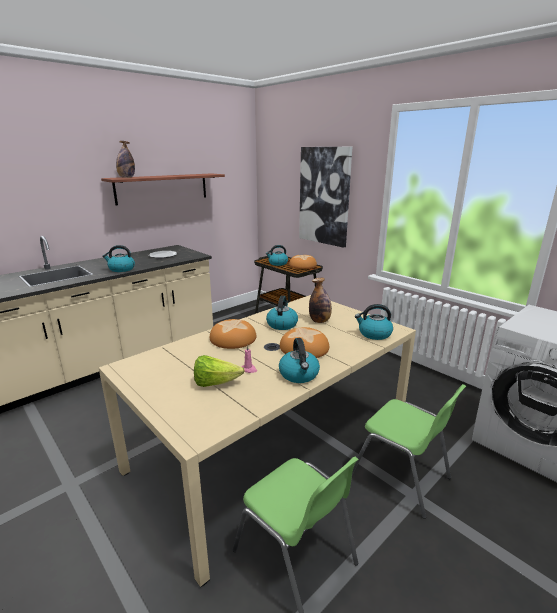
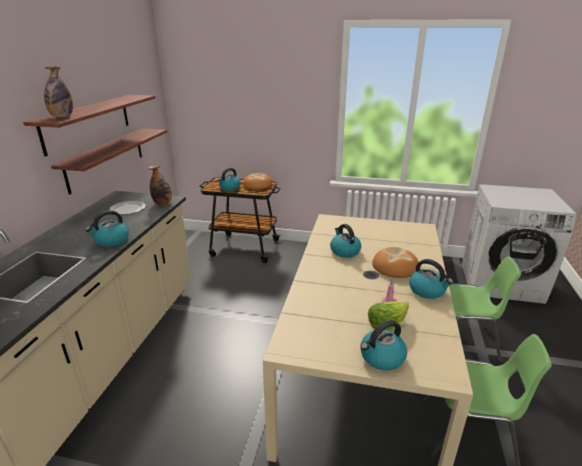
camera: 35 degrees left, 5 degrees up
bread [210,319,256,349] -> none
picture [299,147,352,248] -> none
bottle [309,278,332,323] -> bottle moved to [149,164,172,205]
kettle [355,304,393,340] -> kettle moved to [360,320,407,370]
none -> shelf [51,129,167,195]

